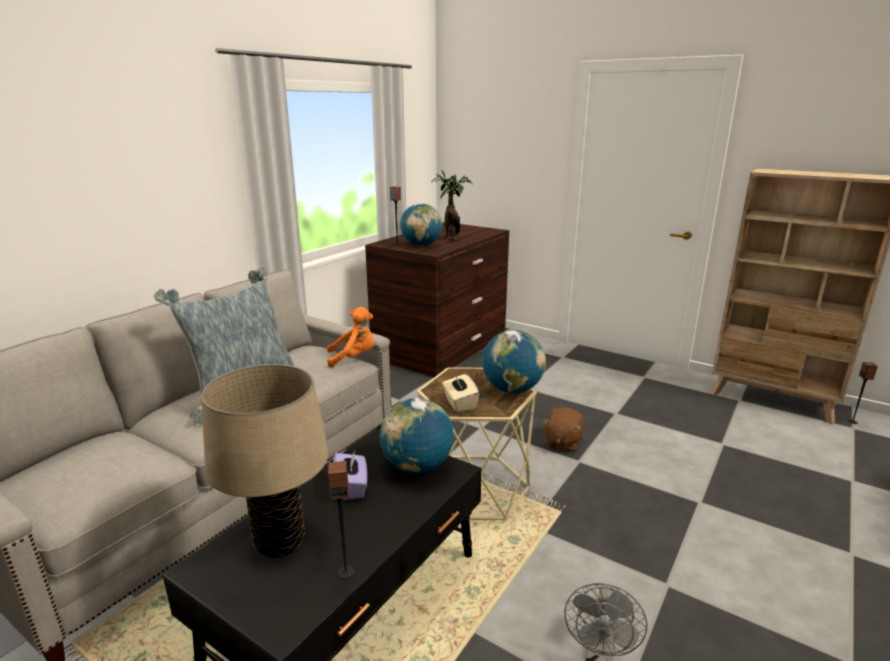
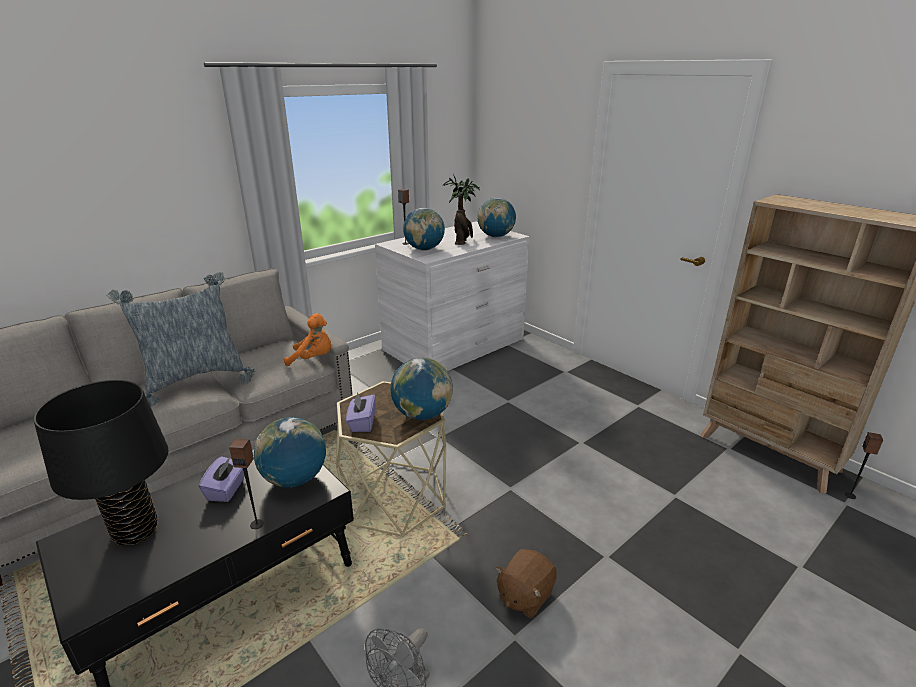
camera: 15 degrees right, 5 degrees up
beige table lamp [201,364,329,559] -> black table lamp [33,380,168,545]
speaker [328,461,354,579] -> speaker moved to [229,438,264,529]
brown dresser [365,222,509,377] -> white dresser [375,221,530,371]
beige tissue box [442,374,479,413] -> purple tissue box [346,392,376,432]
brown plush toy [542,407,584,452] -> brown plush toy moved to [496,549,557,618]
none -> globe [477,198,516,237]

